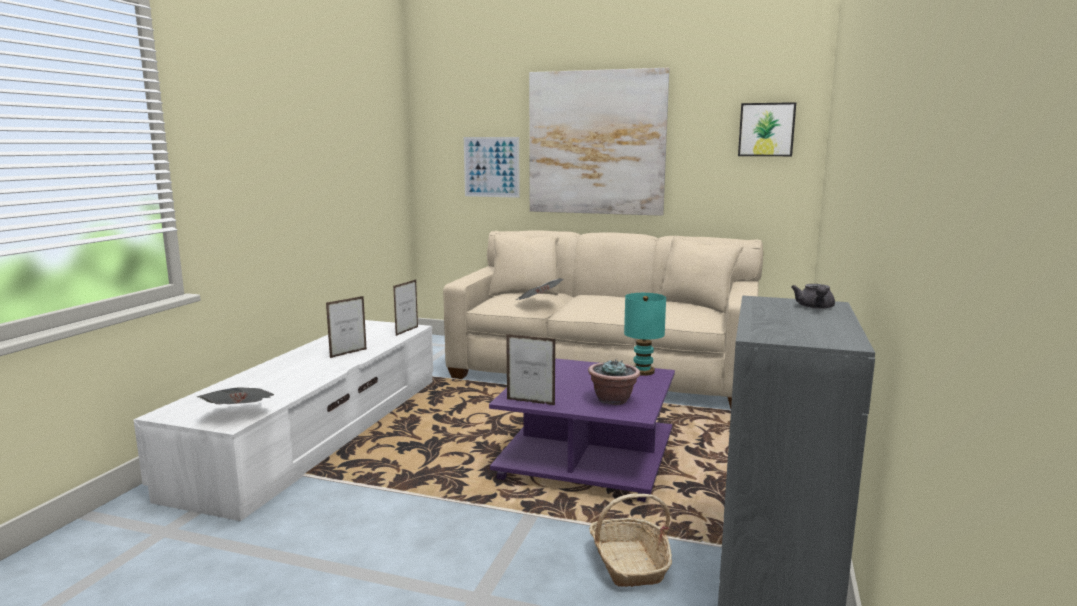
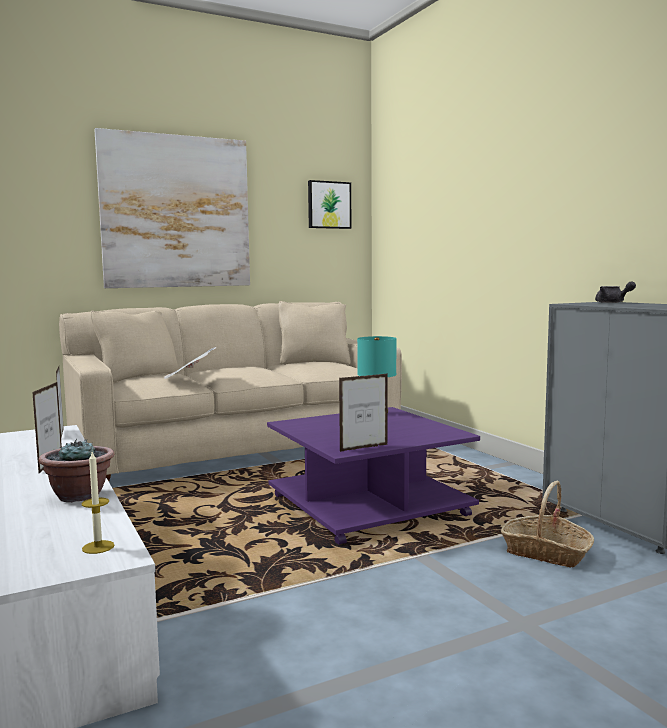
camera: 45 degrees left, 5 degrees down
newspaper [196,387,274,404] -> candle [81,452,114,554]
picture [464,137,520,198] -> none
potted plant [588,358,640,405] -> potted plant moved to [38,439,114,502]

